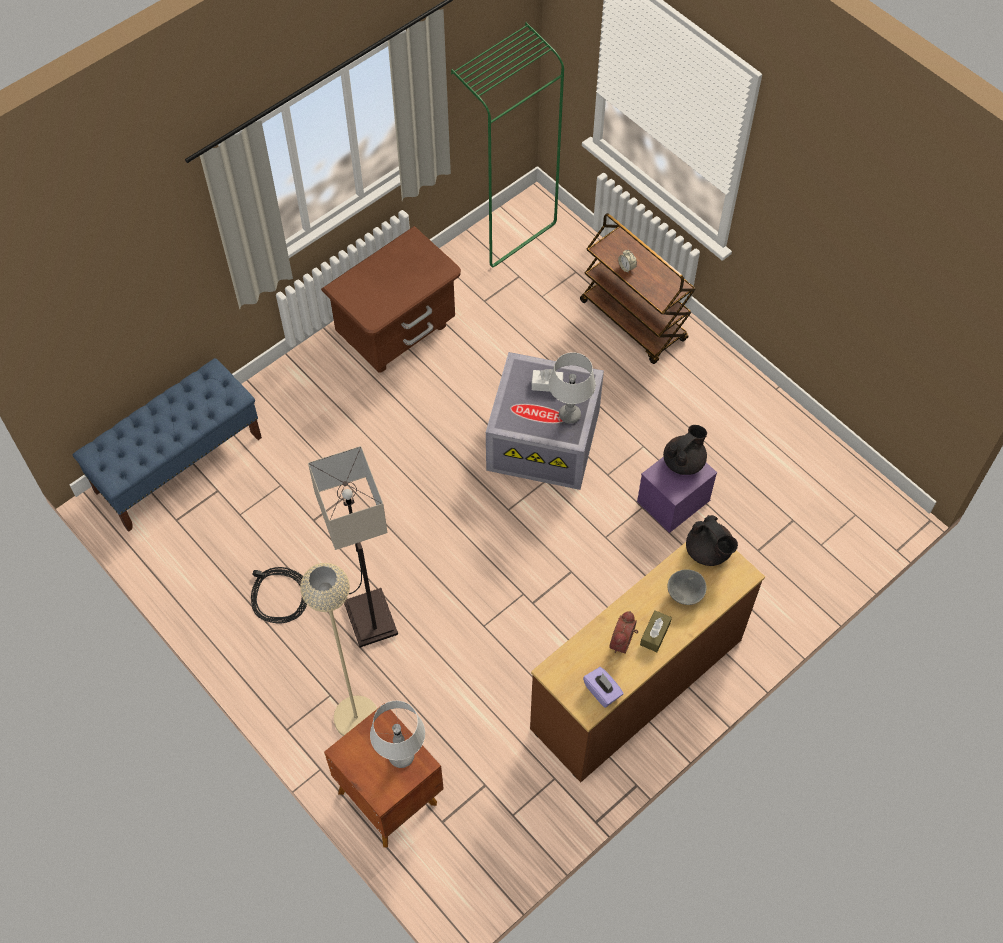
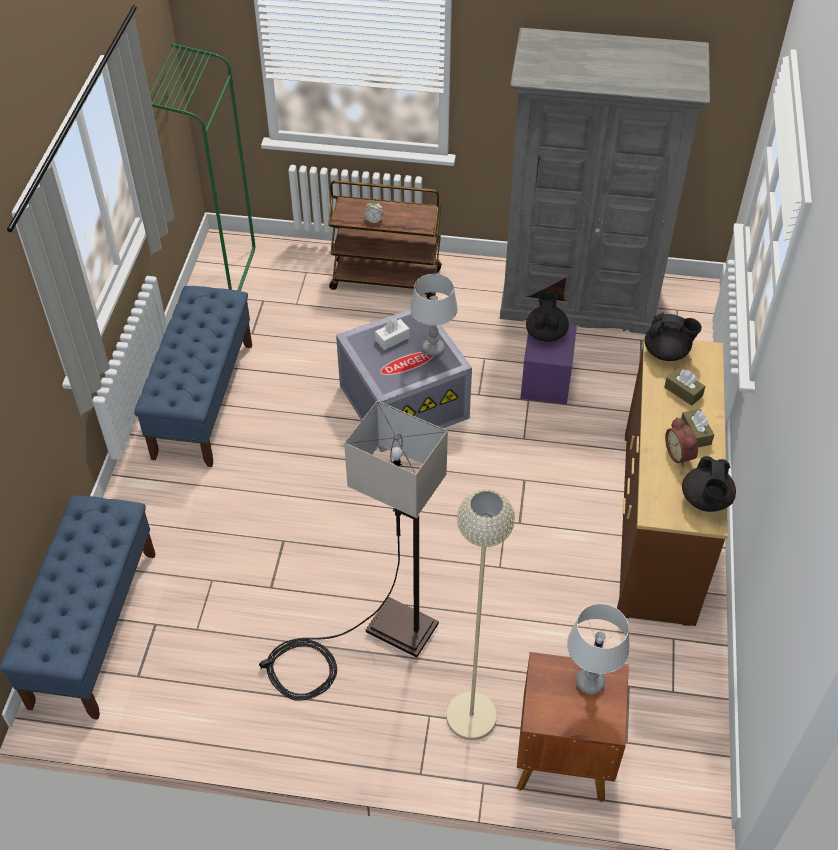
camera: 40 degrees left, 10 degrees down
brown nightstand [321,226,461,373] -> blue bench [134,286,252,467]
purple tissue box [583,667,624,708] -> black teapot [682,456,736,512]
grey bowl [667,569,706,605] -> brown tissue box [664,368,706,406]
none -> grey wardrobe [500,28,710,334]

